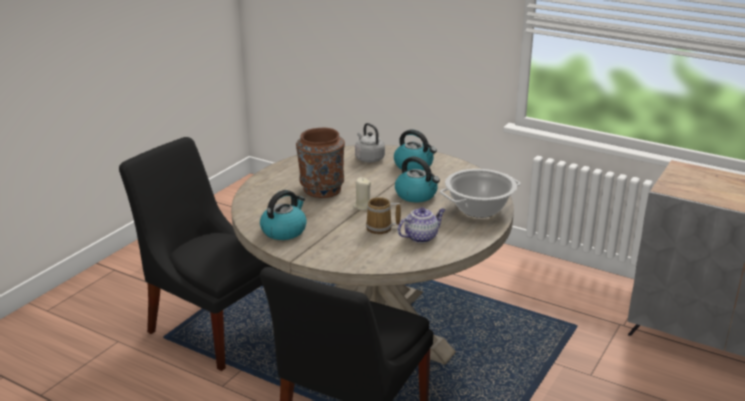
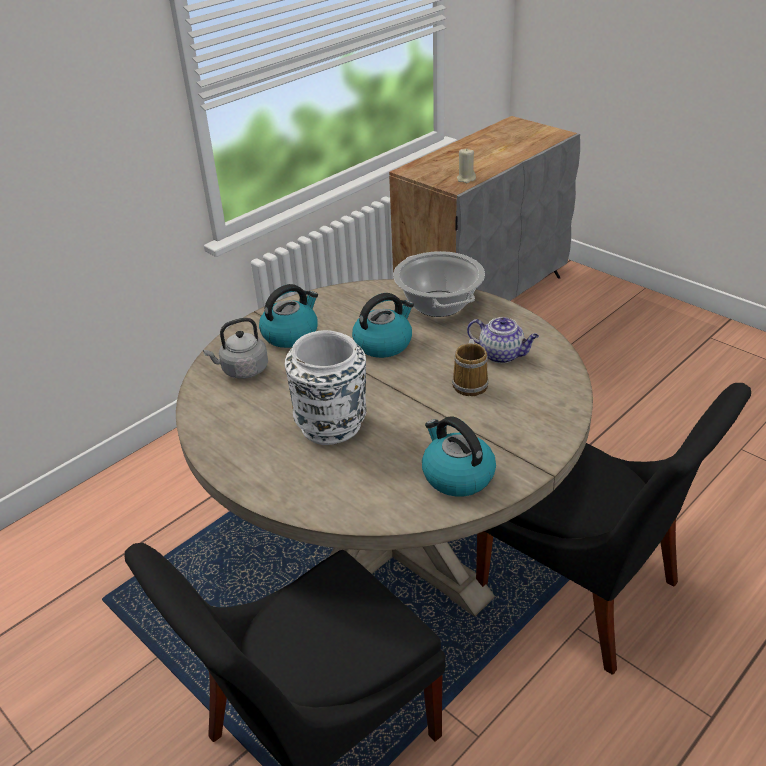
camera: 75 degrees left, 10 degrees up
brown vase [296,128,345,198] -> white vase [285,330,367,445]
beige candle [353,177,371,210] -> beige candle moved to [457,149,476,183]
teapot [397,207,445,243] -> teapot turned 135 degrees clockwise [467,317,539,363]

